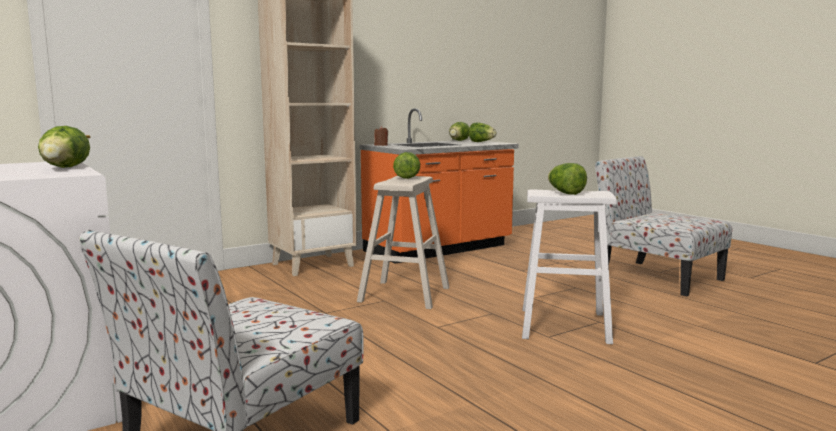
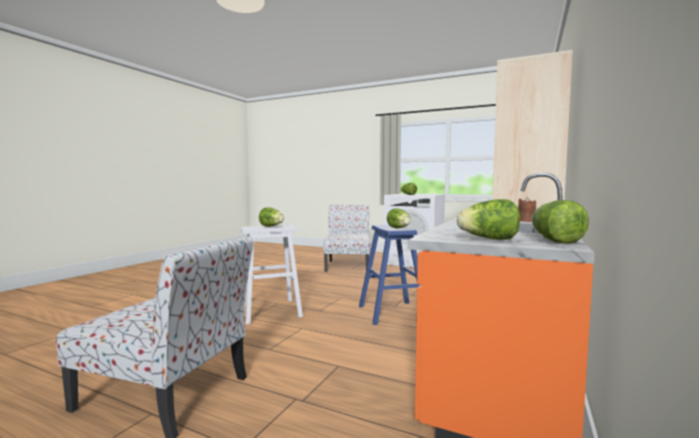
camera: 150 degrees right, 5 degrees down
beige stool [357,176,450,309] -> blue stool [359,225,419,325]

